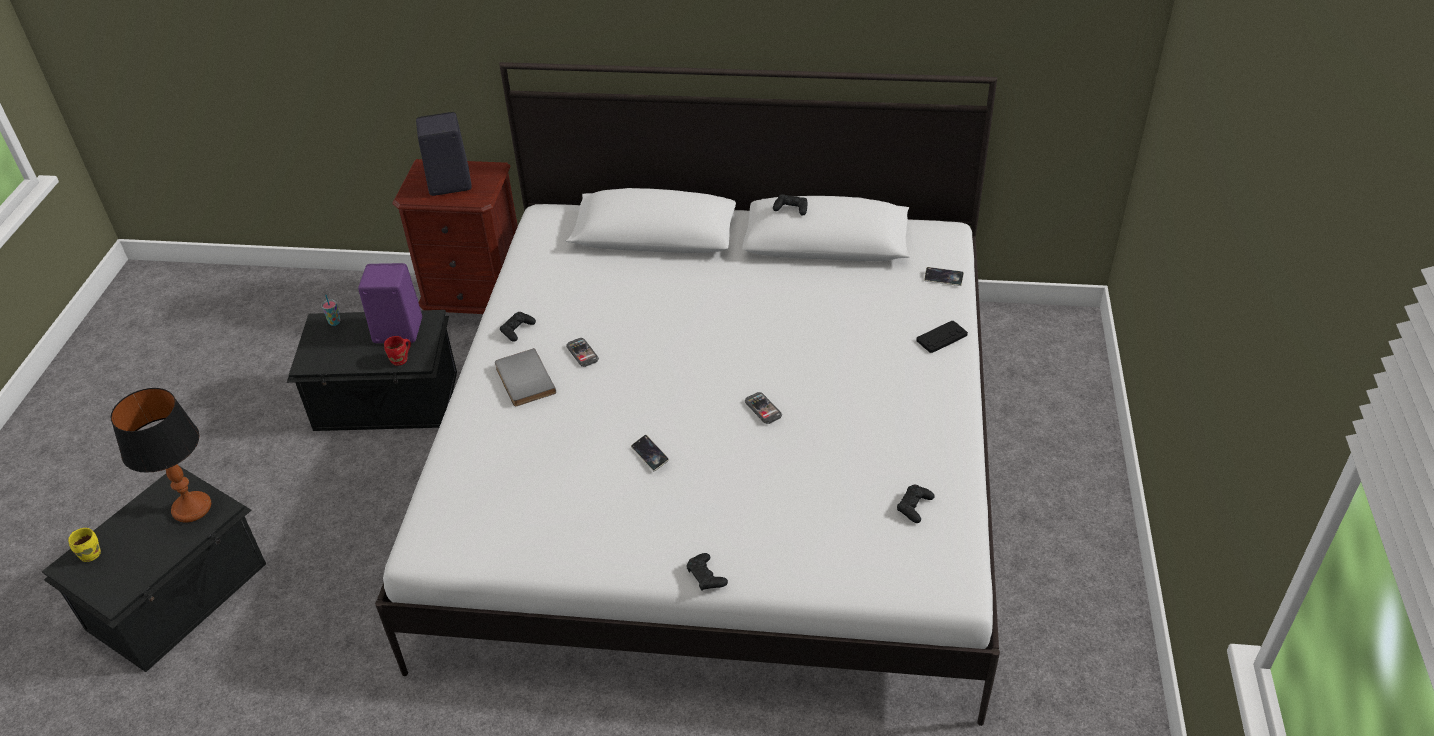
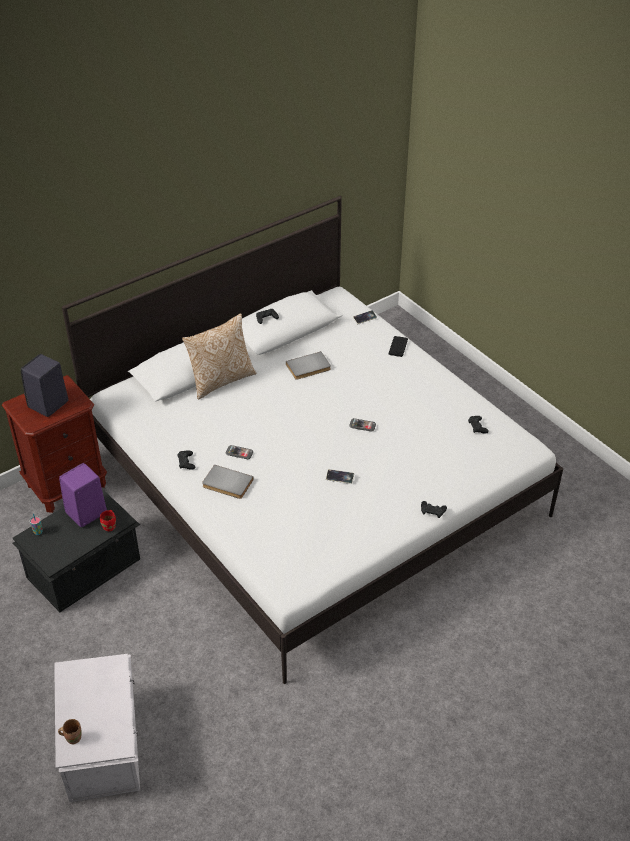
camera: 45 degrees left, 0 degrees up
black storage box [42,467,266,672] -> white storage box [54,654,140,802]
yellow mug [68,528,101,562] -> brown mug [58,719,81,744]
table lamp [111,388,211,523] -> none
none -> pillow [182,313,257,400]
none -> grey book [286,351,331,380]

